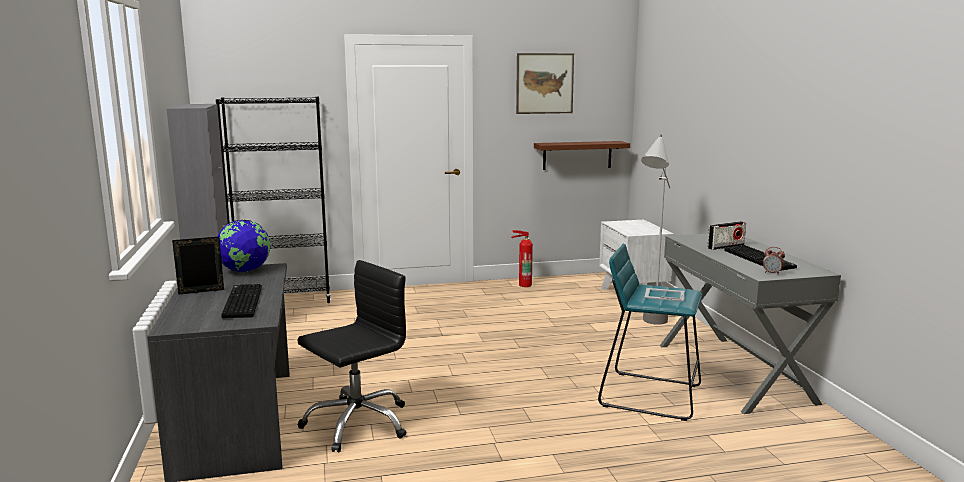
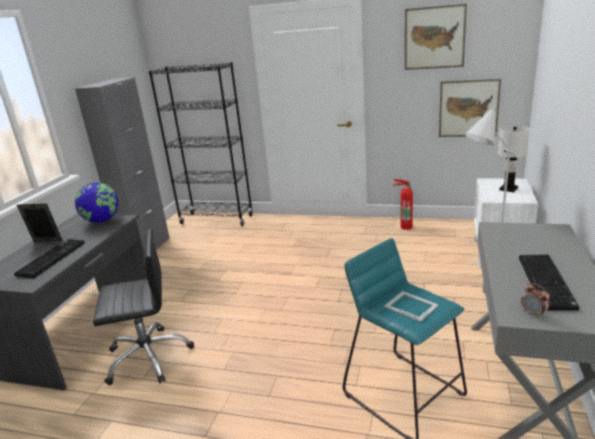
camera: 30 degrees right, 10 degrees up
brown shelf [534,141,630,170] -> picture [439,79,501,137]
radio [707,221,746,250] -> none
none -> white table lamp [498,125,530,192]

